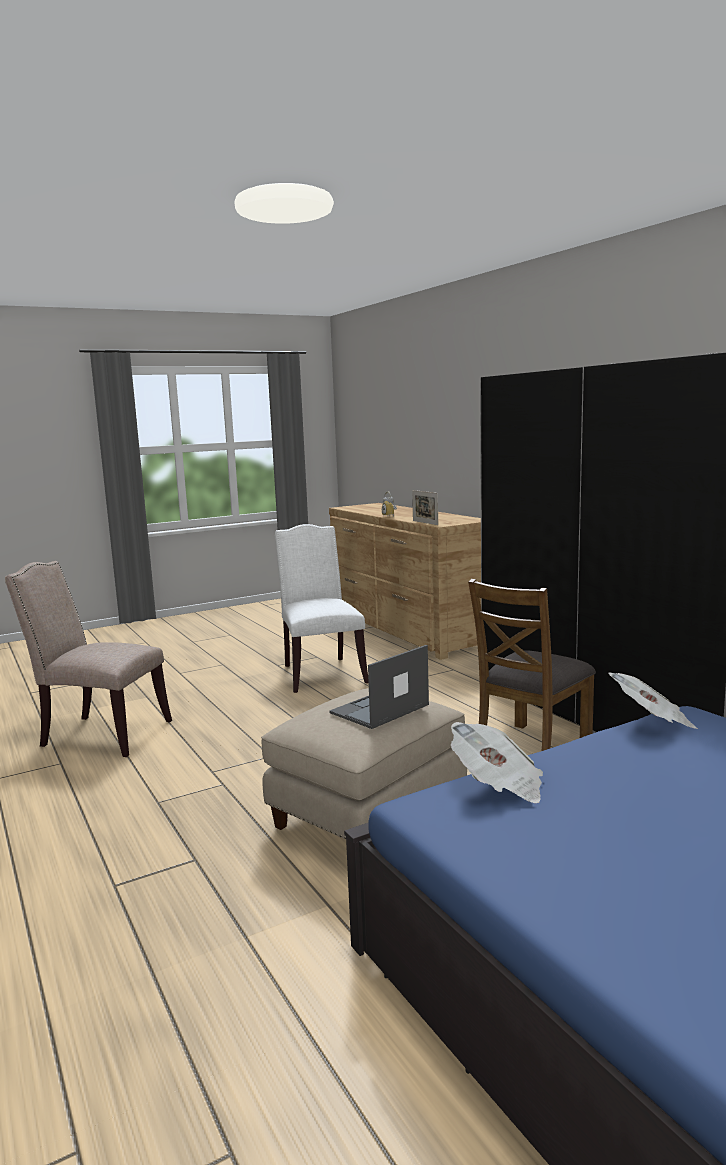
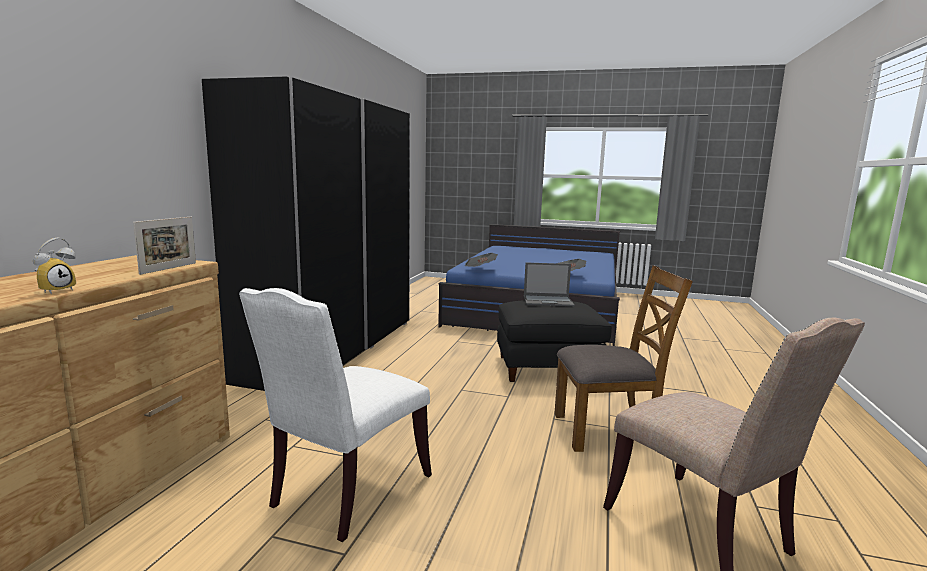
camera: 135 degrees left, 0 degrees up
beige ottoman [261,688,467,840] -> black ottoman [497,300,612,382]
brown chair [468,579,596,751] -> brown chair moved to [554,265,693,452]

